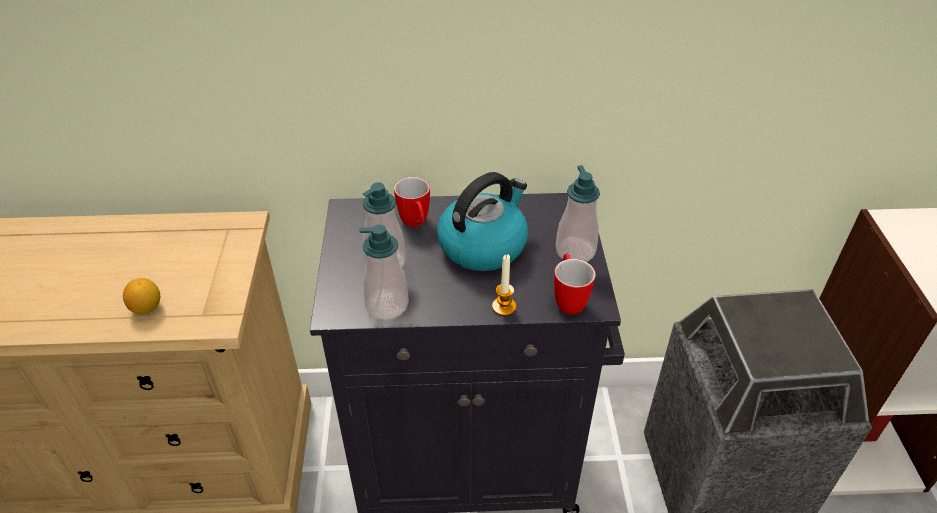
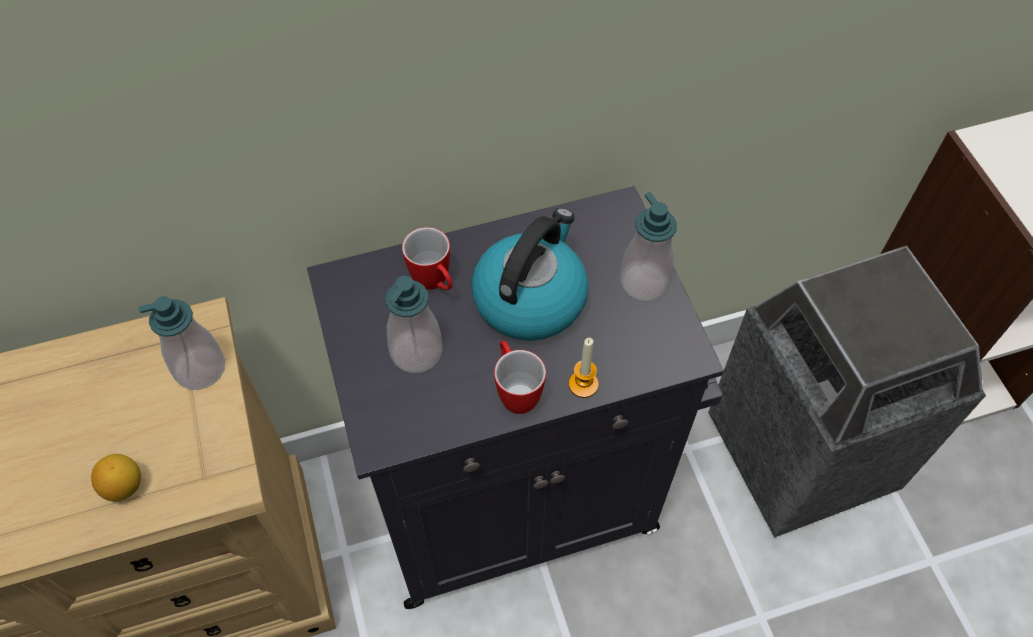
camera: 15 degrees left, 15 degrees up
soap dispenser [359,224,409,320] -> soap dispenser moved to [138,296,225,390]
mug [554,253,596,314] -> mug moved to [494,341,546,414]

